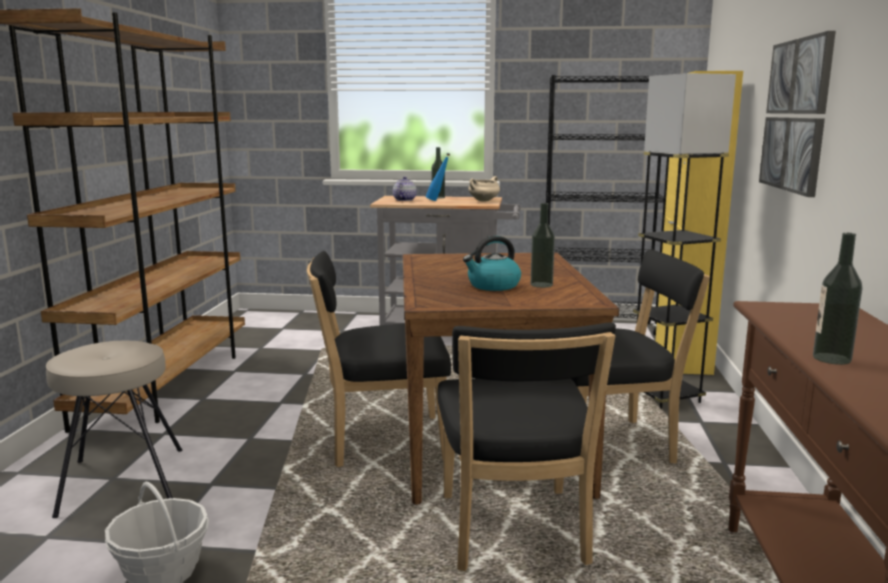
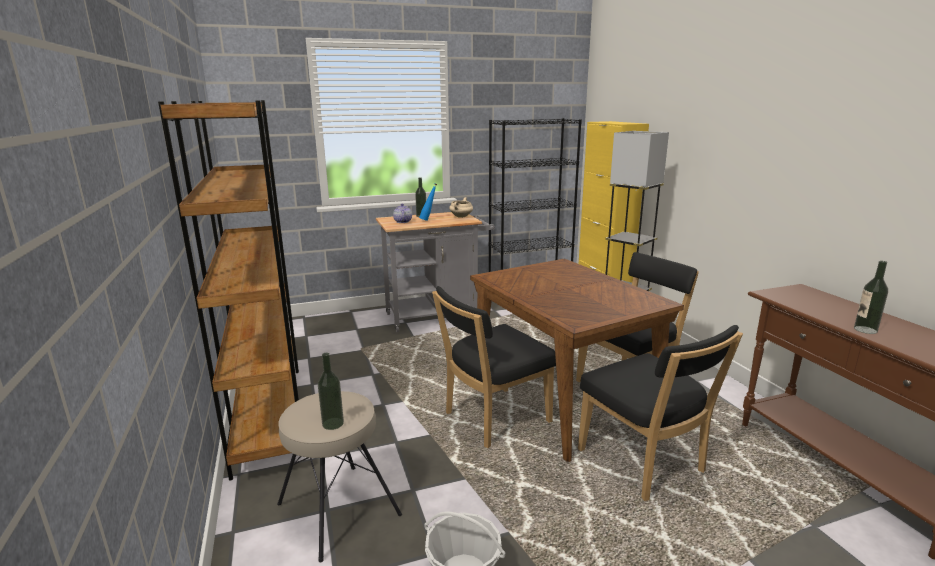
camera: 25 degrees left, 5 degrees up
kettle [463,236,521,291] -> none
bottle [530,203,555,288] -> bottle moved to [318,353,344,430]
picture [759,31,836,197] -> none

